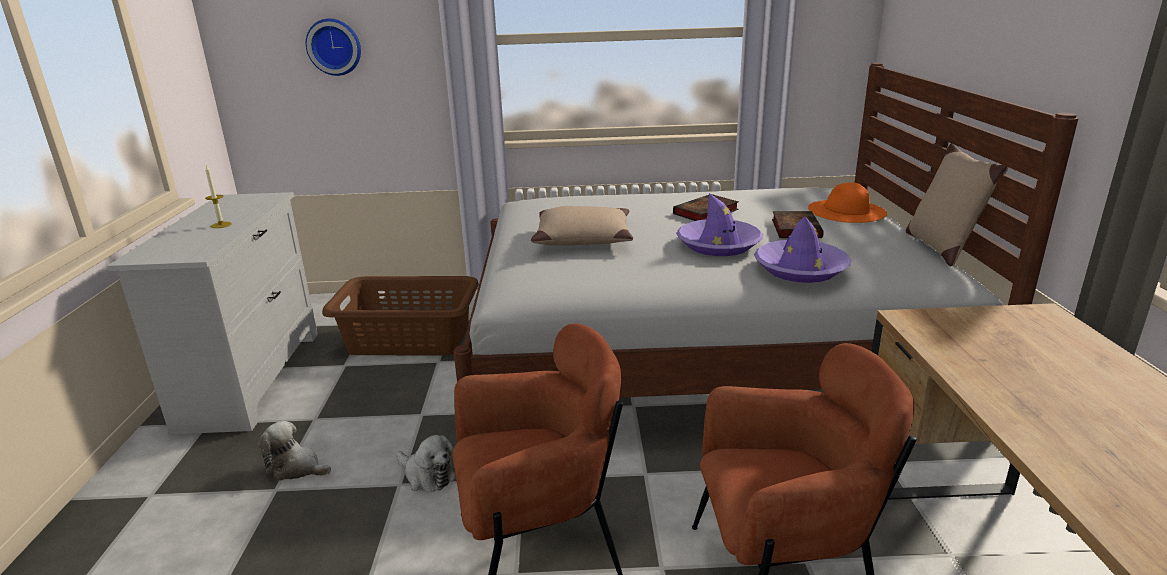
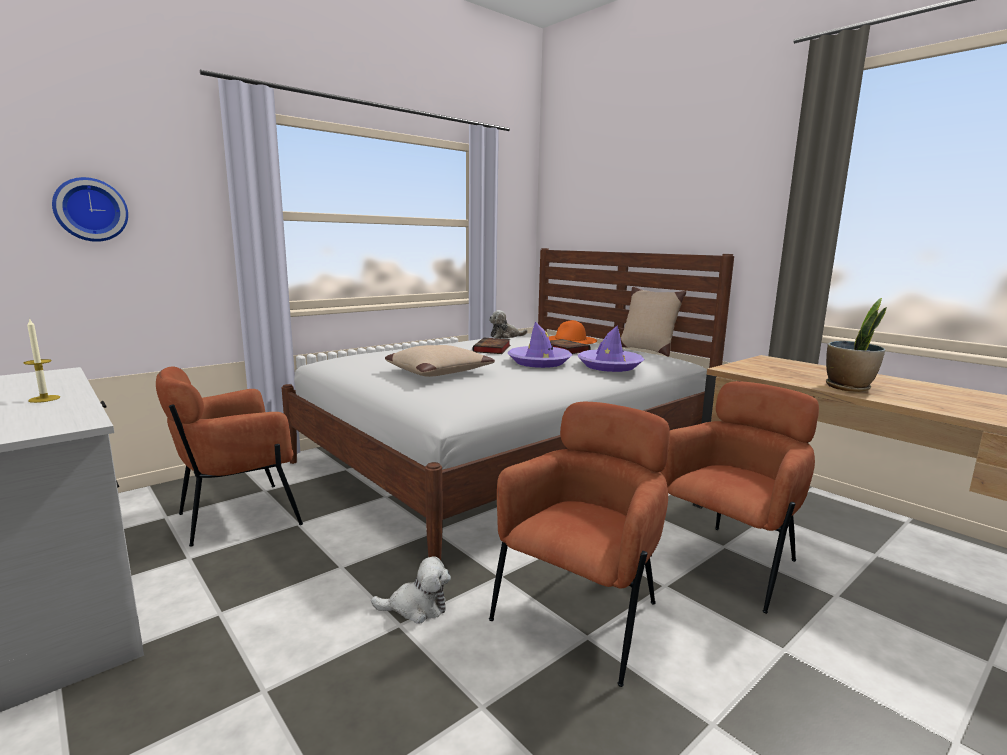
camera: 40 degrees left, 10 degrees down
plush toy [258,421,331,481] -> plush toy moved to [489,310,527,338]
brown laundry basket [322,276,479,355] -> brown armchair [156,367,303,547]
none -> potted plant [826,298,887,392]

